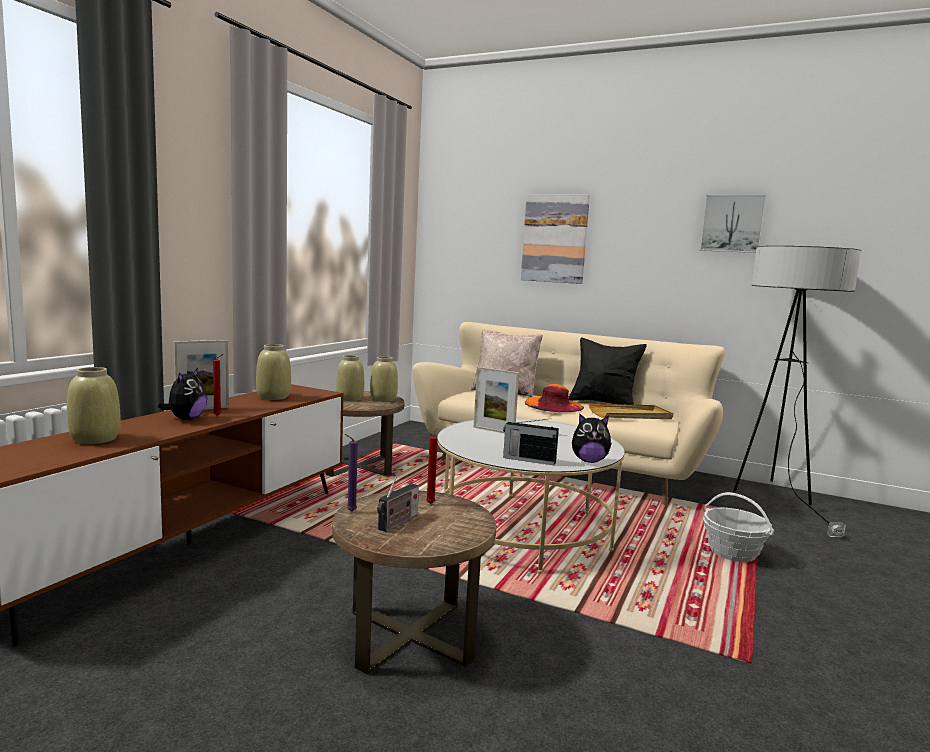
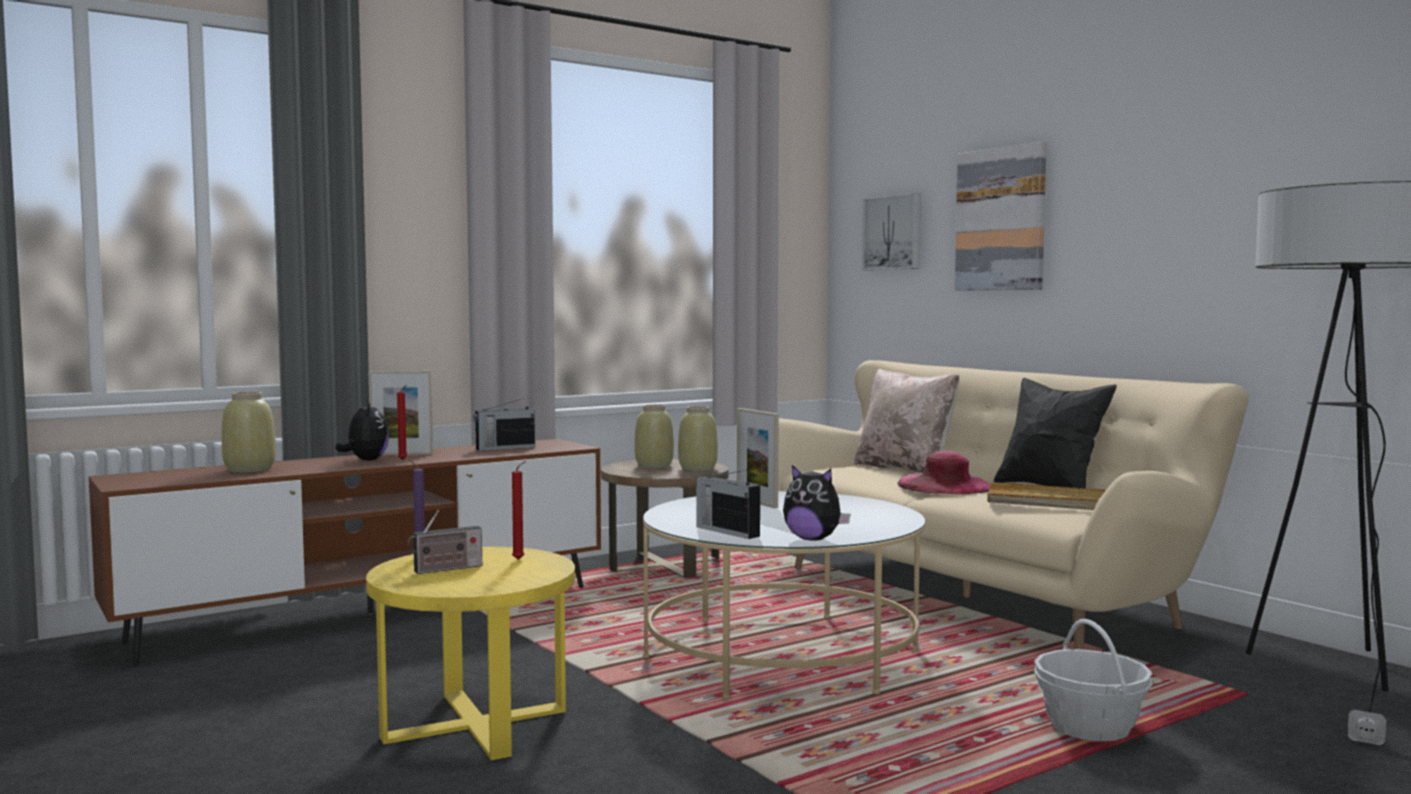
camera: 30 degrees right, 5 degrees down
plush toy [158,368,207,420] -> plush toy turned 60 degrees counterclockwise [335,401,389,461]
beige vase [256,344,291,400] -> radio [473,398,535,451]
brown side table [332,491,496,674] -> yellow side table [366,547,575,760]
orange hat [525,384,584,412] -> pink hat [897,451,990,494]
picture [700,194,767,253] -> picture moved to [862,193,921,270]

